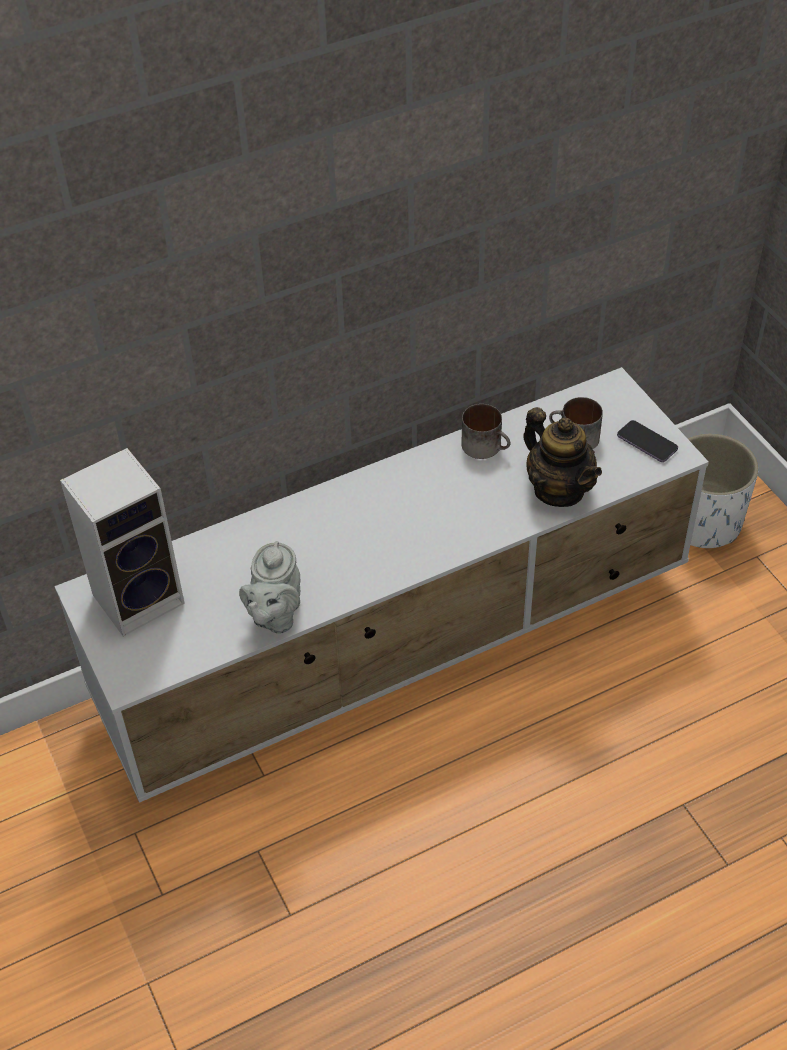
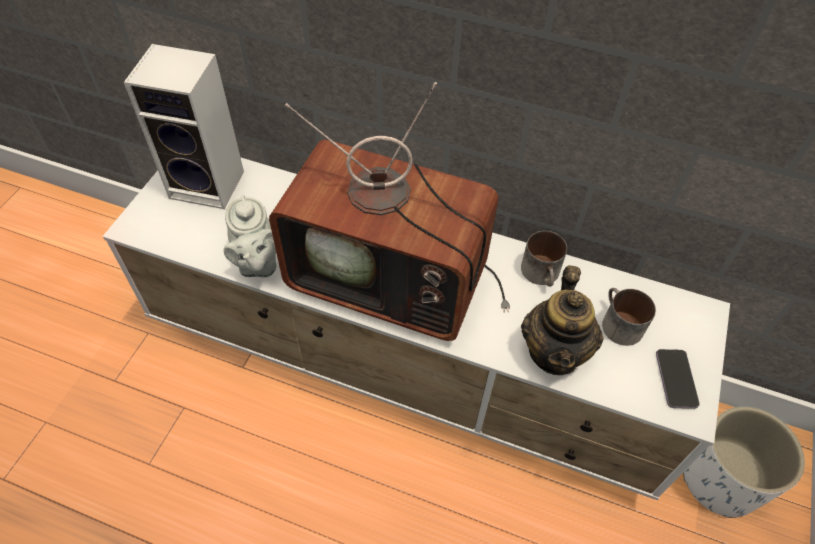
camera: 45 degrees right, 5 degrees up
grey teapot [239,541,300,634] -> grey teapot turned 75 degrees counterclockwise [224,195,276,277]
none -> television [269,82,510,341]

